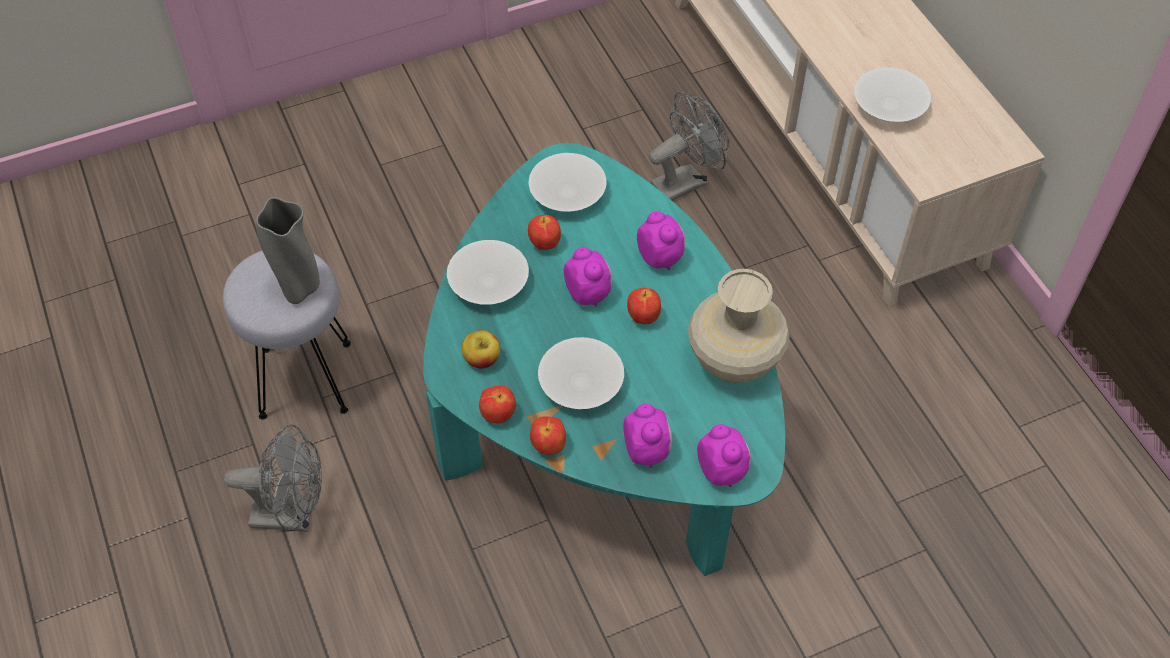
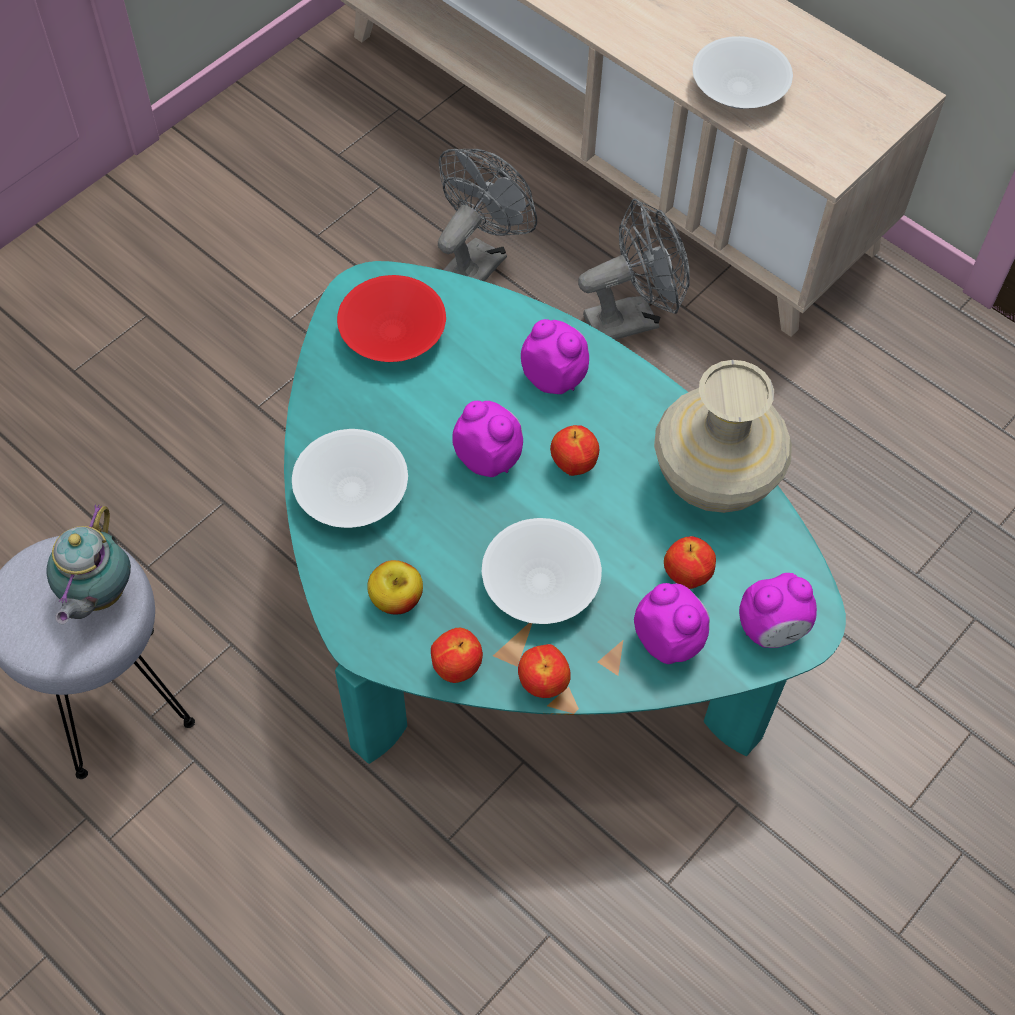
camera: 25 degrees left, 5 degrees up
grey fan [224,424,322,532] -> grey fan moved to [578,199,690,340]
grey vase [256,197,320,304] -> teapot [46,505,131,624]
apple [528,215,561,250] -> apple moved to [664,536,716,589]
white bowl [529,153,607,212] -> red bowl [337,275,446,362]
alarm clock [697,424,751,487] -> alarm clock turned 120 degrees clockwise [739,573,817,648]

